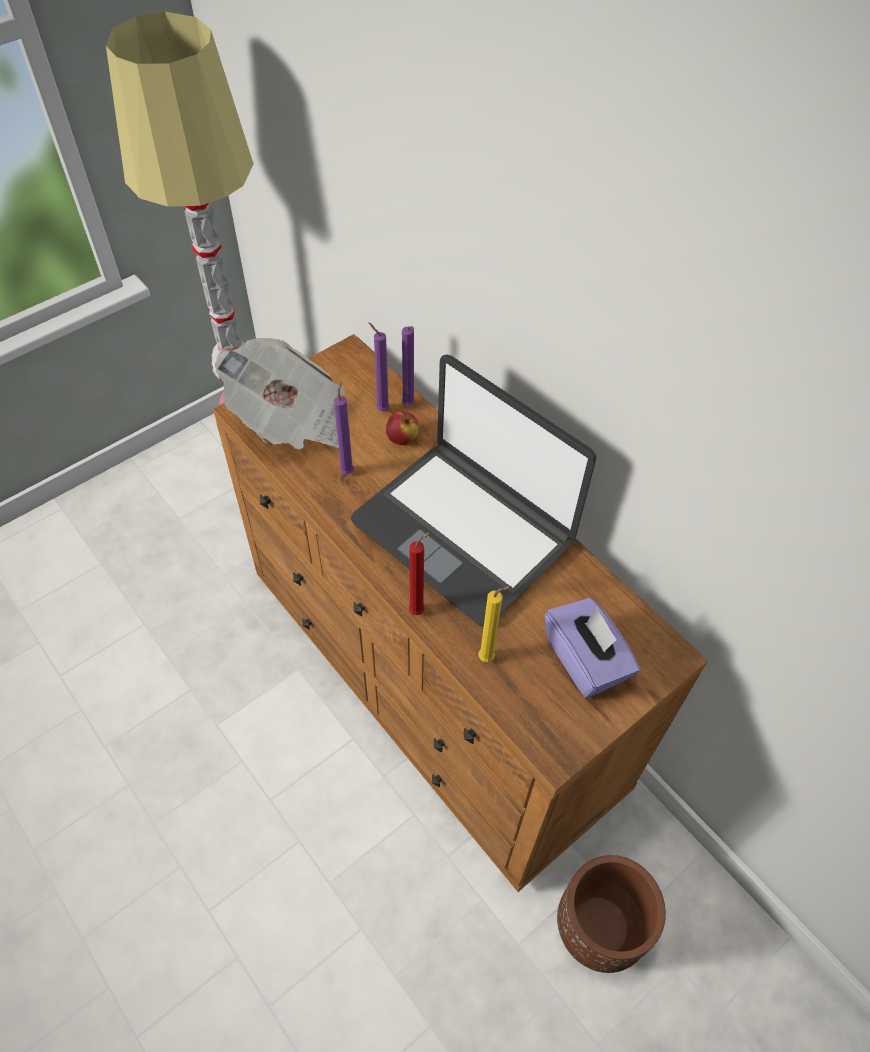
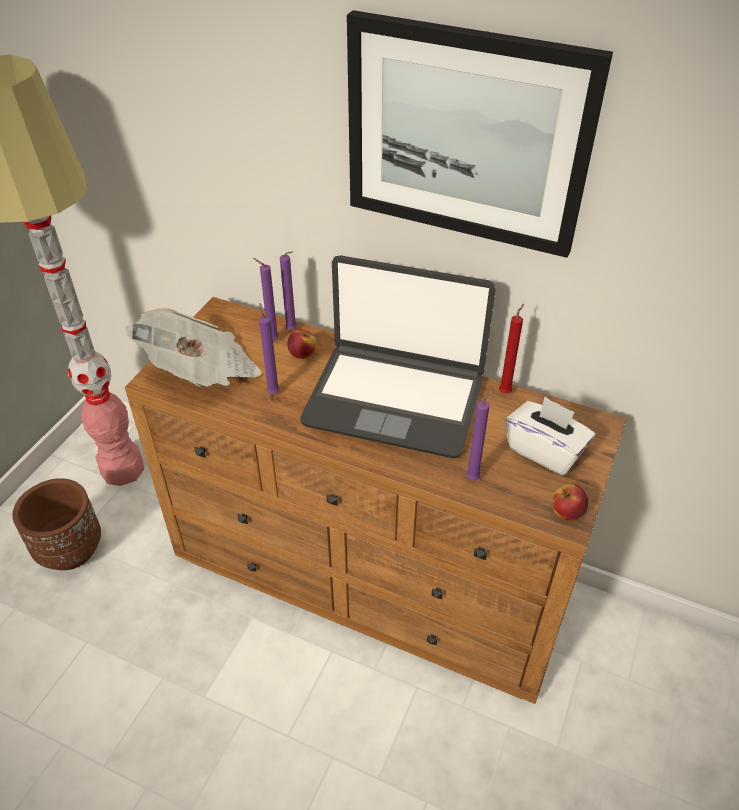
camera: 25 degrees left, 10 degrees down
red candle [409,532,430,615] -> red candle moved to [499,304,524,393]
yellow candle [478,586,512,662] -> purple candle [466,390,494,481]
purple tissue box [545,598,640,698] -> white tissue box [505,397,595,475]
brown planter [557,855,666,973] -> brown planter moved to [12,478,101,570]
none -> picture [347,10,613,258]
none -> apple [552,484,588,520]

